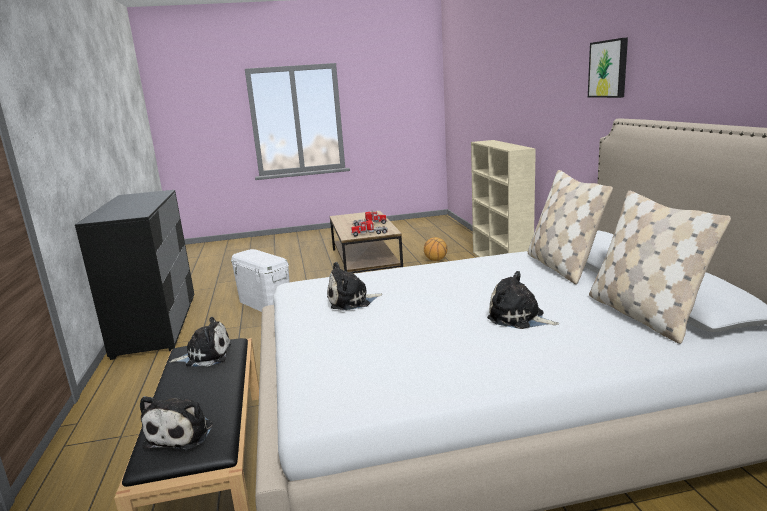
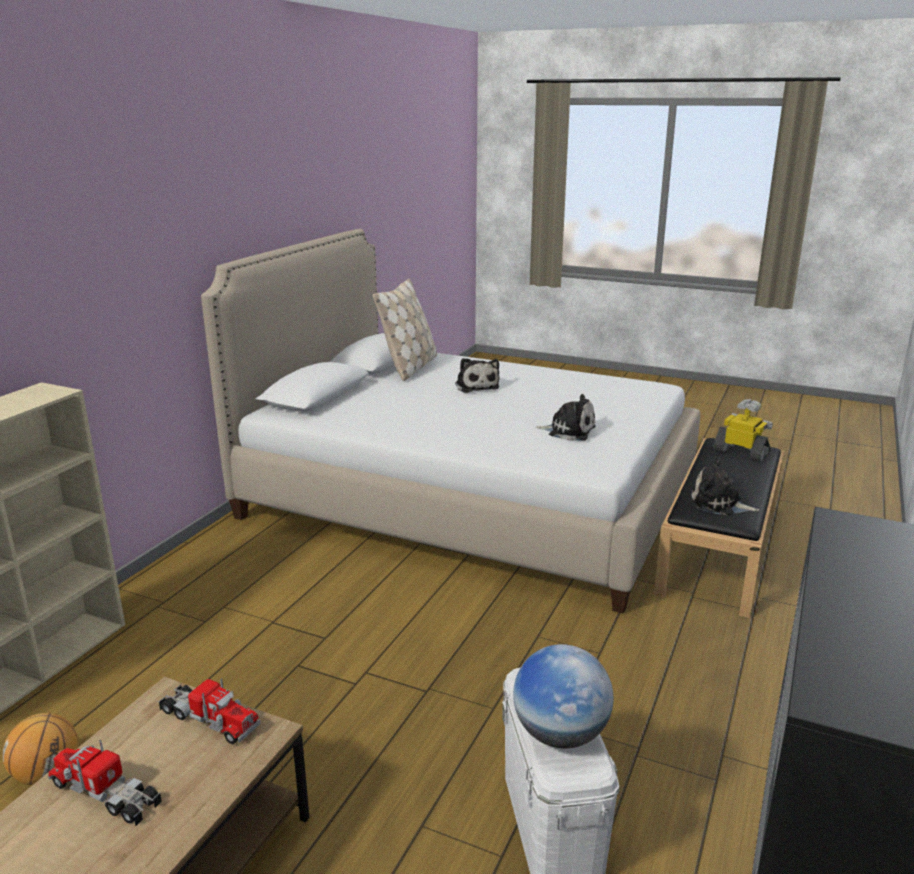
camera: 145 degrees left, 5 degrees up
plush toy [140,396,213,451] -> toy robot [713,399,773,462]
beige pillow [528,170,613,284] -> none
picture [588,38,628,98] -> none
none -> globe [513,644,613,749]

